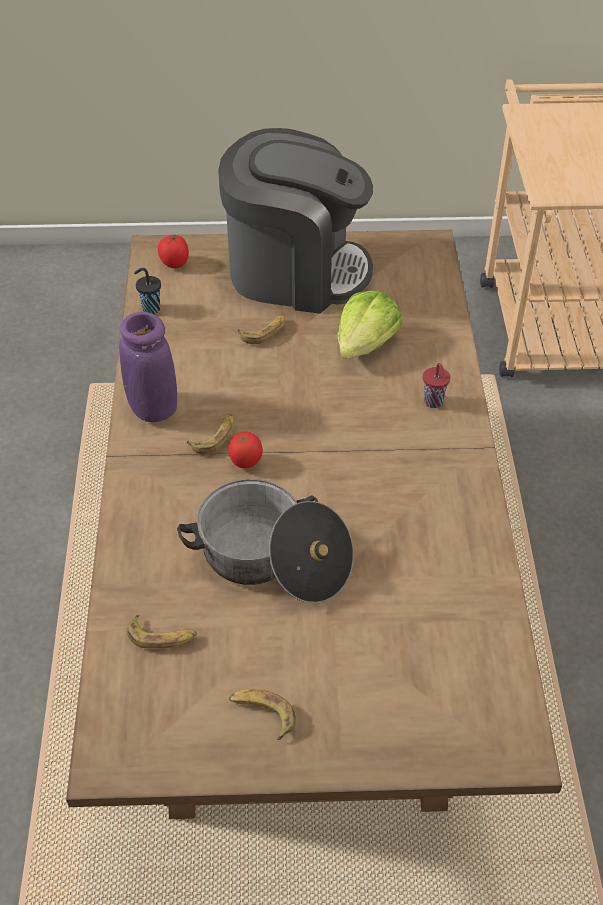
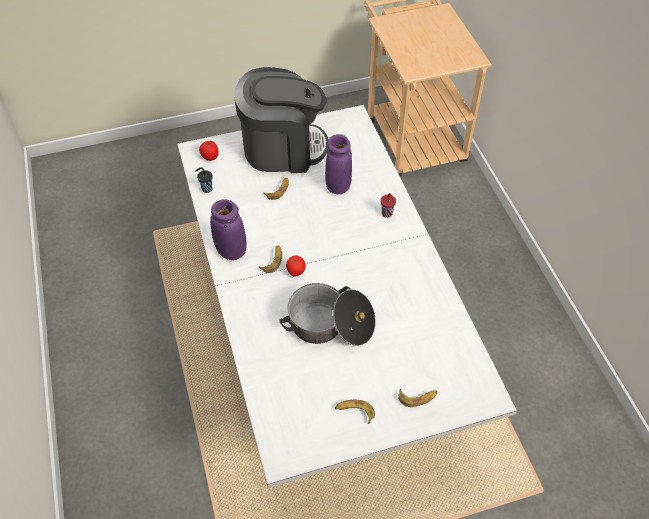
camera: 15 degrees left, 5 degrees up
brown dining table [66,230,562,819] -> white dining table [178,105,517,488]
banana [127,615,197,648] -> banana moved to [398,389,437,407]
lettuce [338,290,402,359] -> purple vase [325,134,352,194]

